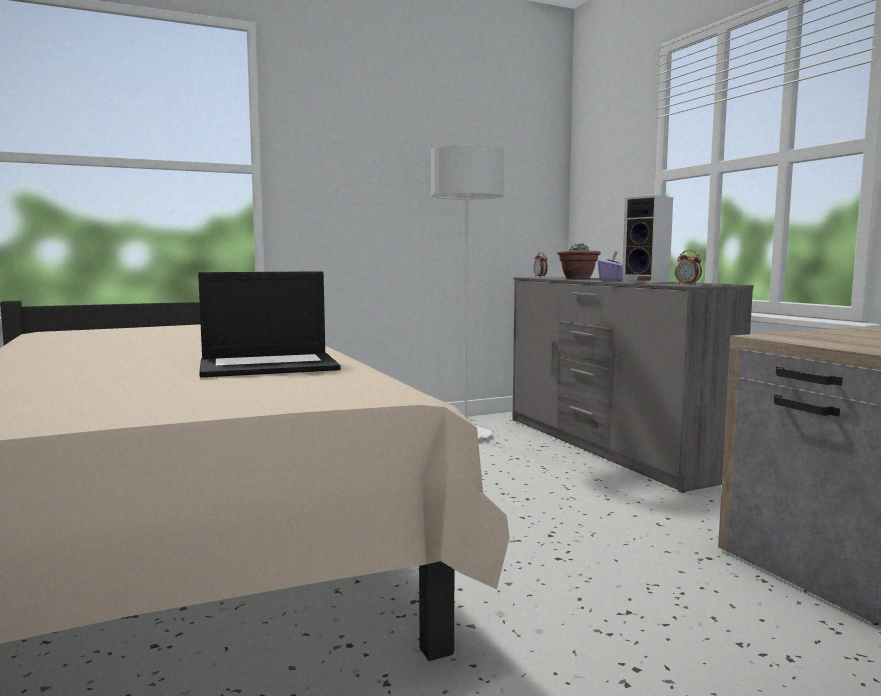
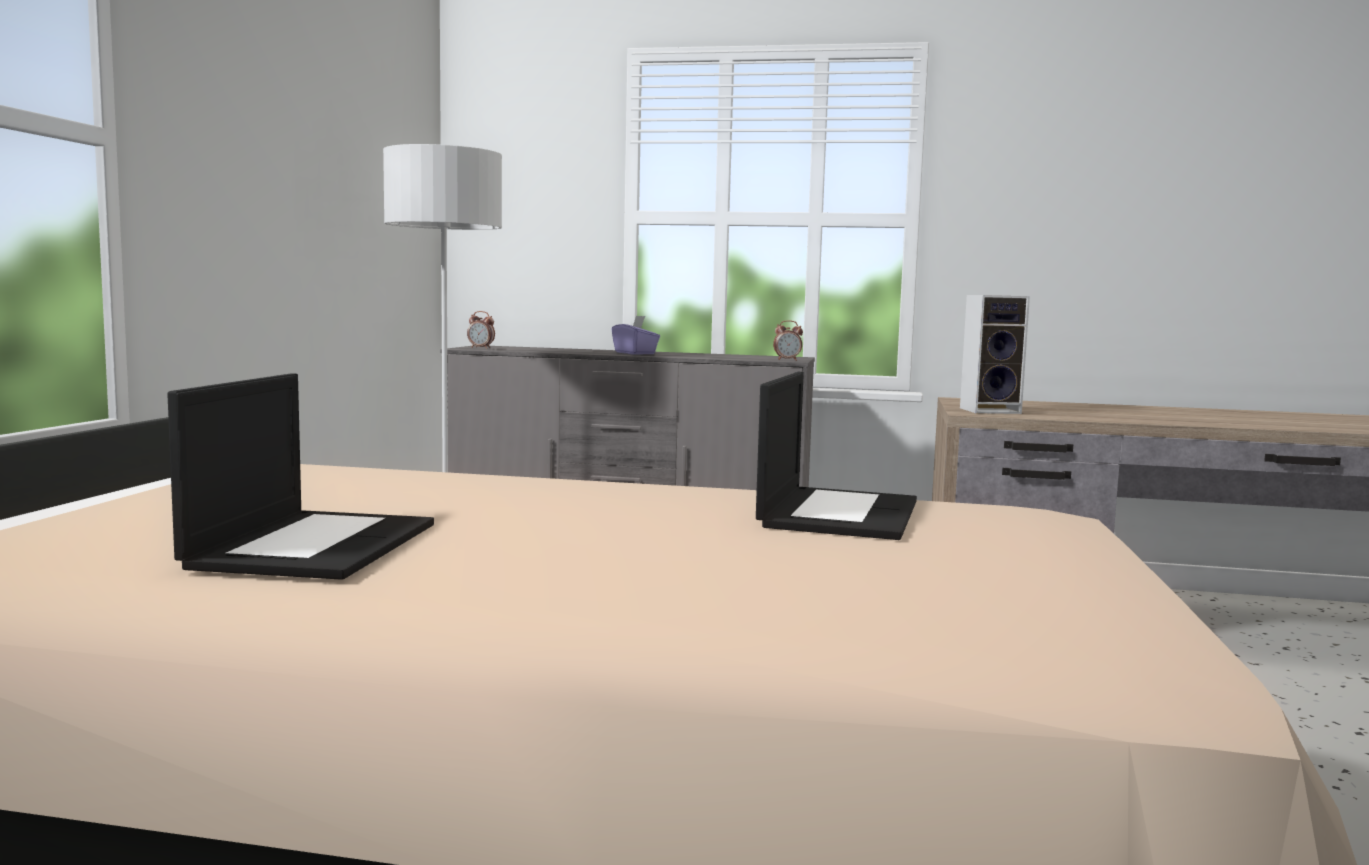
camera: 55 degrees left, 0 degrees up
potted plant [557,243,601,279] -> none
speaker [622,196,673,283] -> speaker moved to [960,295,1030,414]
none -> laptop [167,373,434,580]

